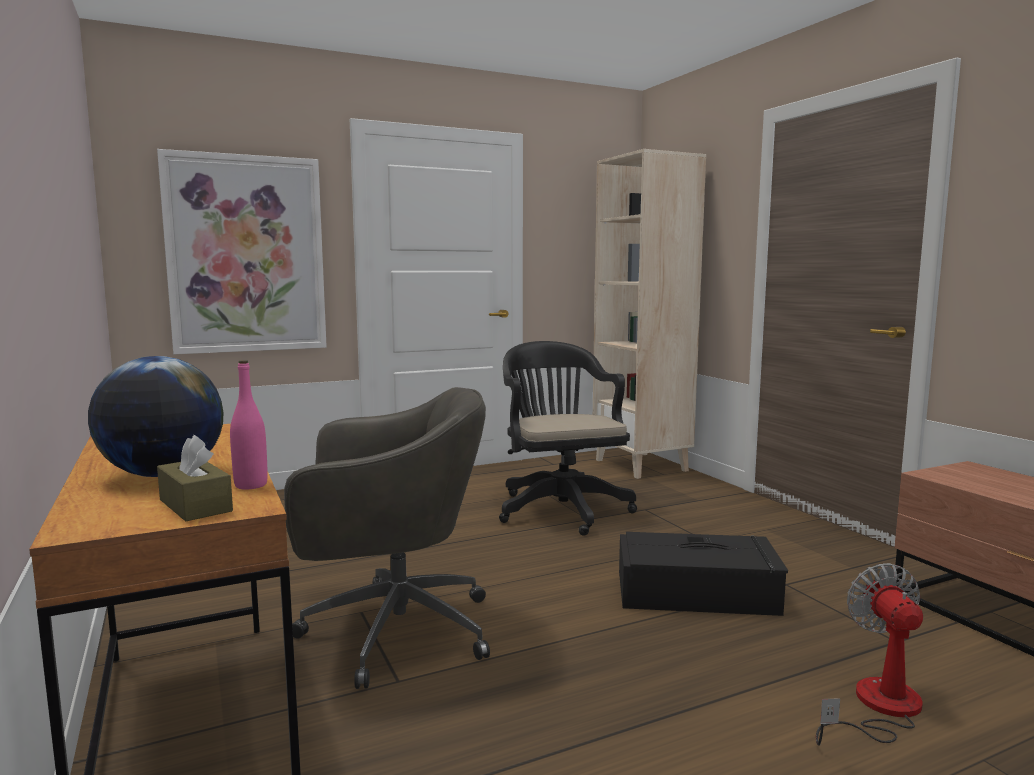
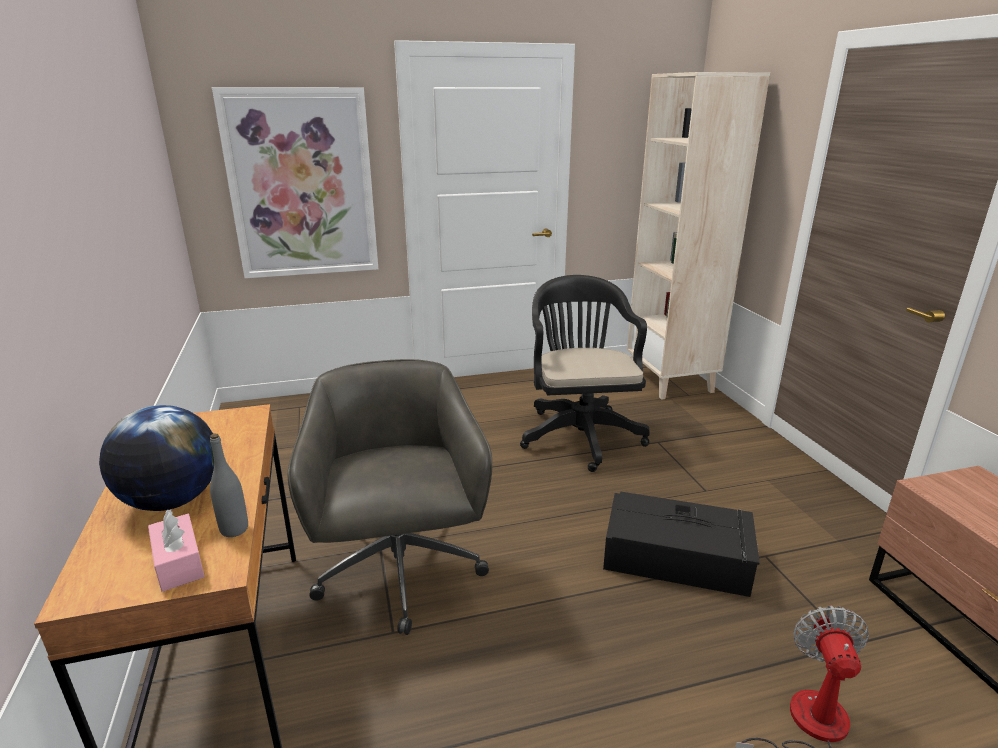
camera: 10 degrees right, 15 degrees up
brown tissue box [157,435,233,521] -> pink tissue box [148,510,205,592]
pink bottle [230,360,268,490] -> grey bottle [210,434,248,537]
grey office chair [284,387,490,689] -> grey office chair turned 105 degrees counterclockwise [288,359,492,635]

